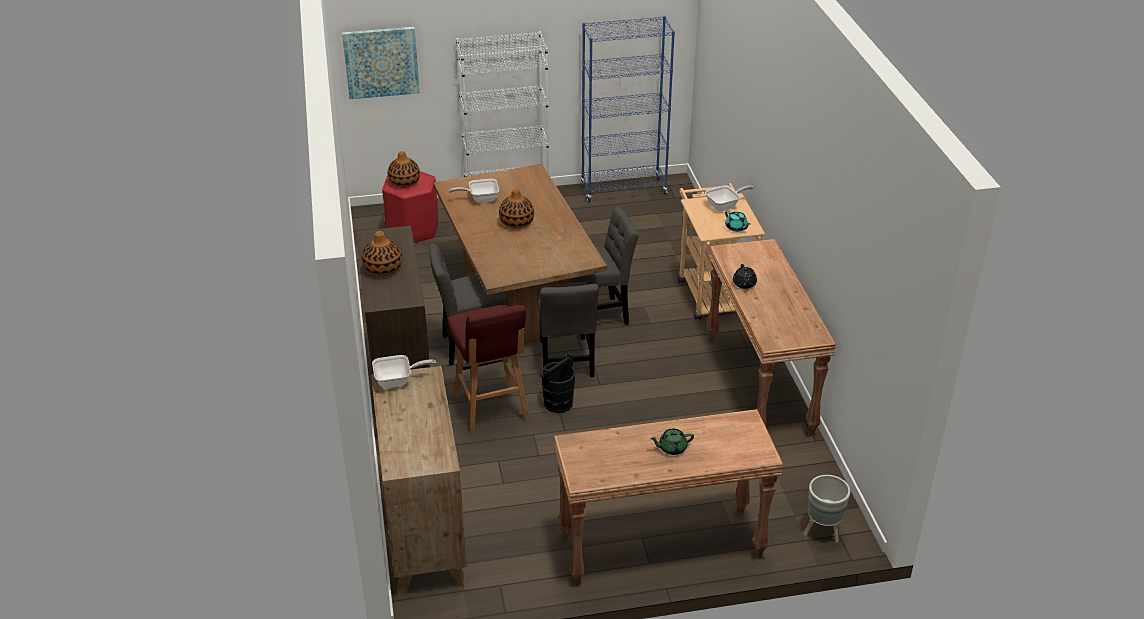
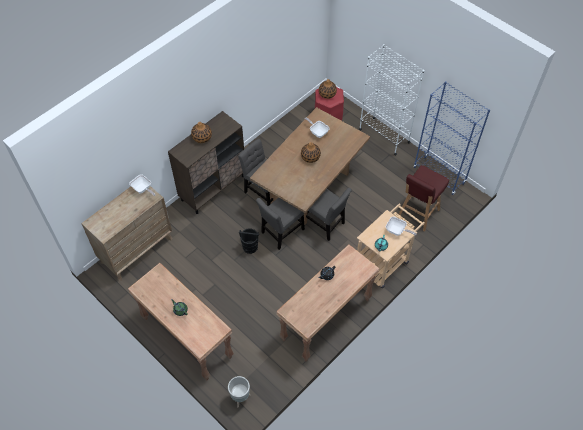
camera: 55 degrees right, 20 degrees up
picture [342,27,420,99] -> none
red stool [448,304,530,434] -> red stool moved to [399,165,449,232]

